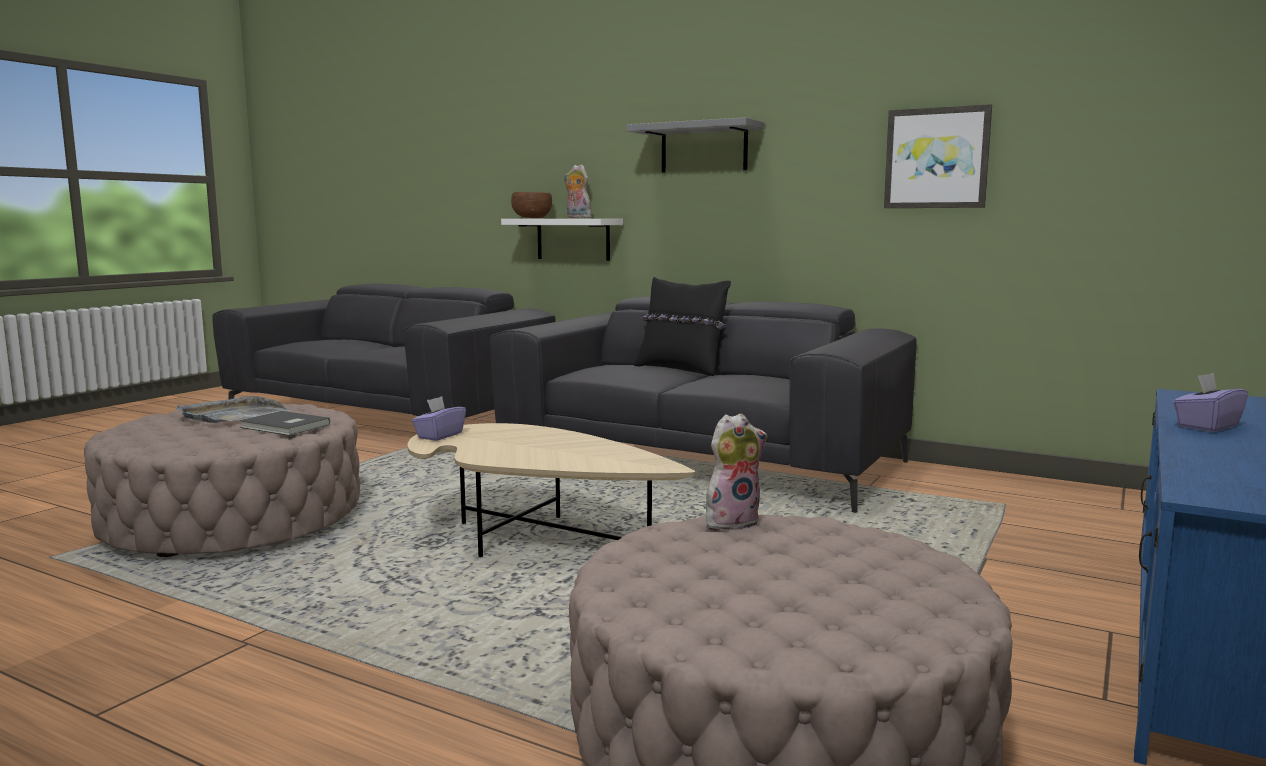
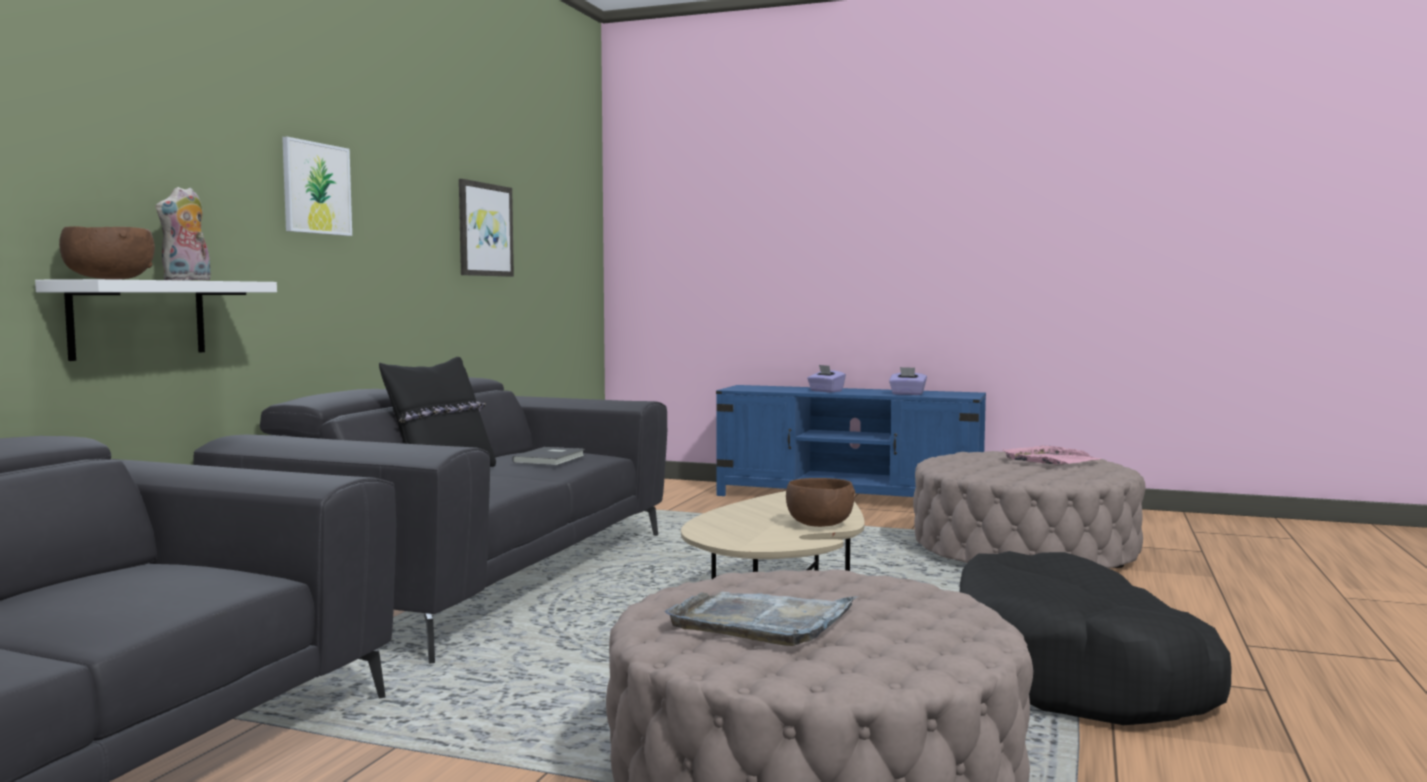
camera: 100 degrees left, 5 degrees down
grey book [240,411,330,436] -> grey book moved to [512,447,585,466]
purple tissue box [412,396,466,441] -> purple tissue box moved to [889,367,927,395]
grey shelf [626,117,764,173] -> picture [282,137,352,236]
plush toy [706,414,767,532] -> none
none -> brown bowl [786,478,855,527]
none -> black dog bed [960,551,1231,725]
none -> pink tray [1003,445,1101,464]

